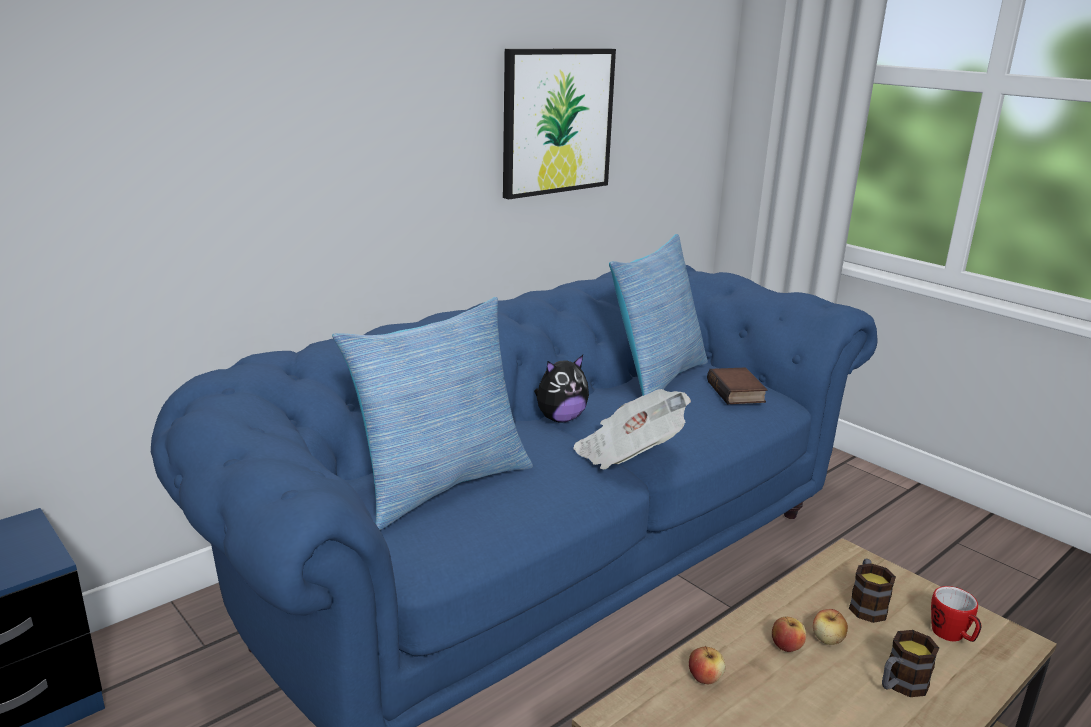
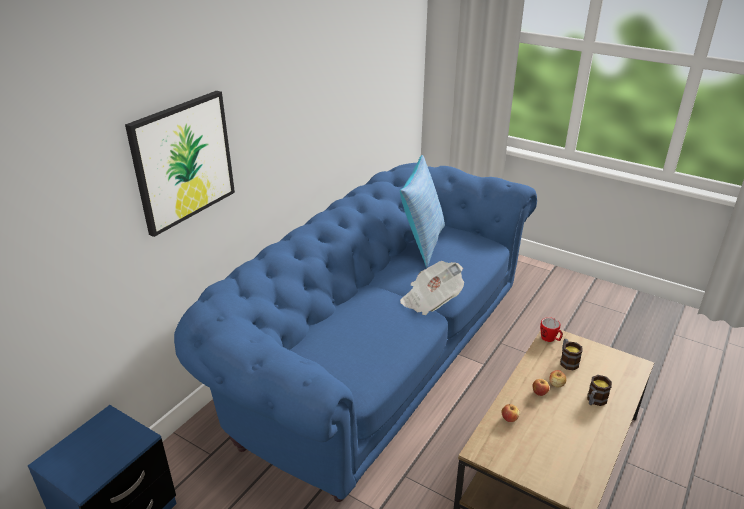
camera: 15 degrees left, 10 degrees up
pillow [332,297,533,530] -> none
picture [503,48,616,200] -> picture moved to [125,91,235,237]
plush toy [534,355,589,423] -> none
book [707,367,768,404] -> none
mug [931,586,982,642] -> mug moved to [540,317,563,342]

